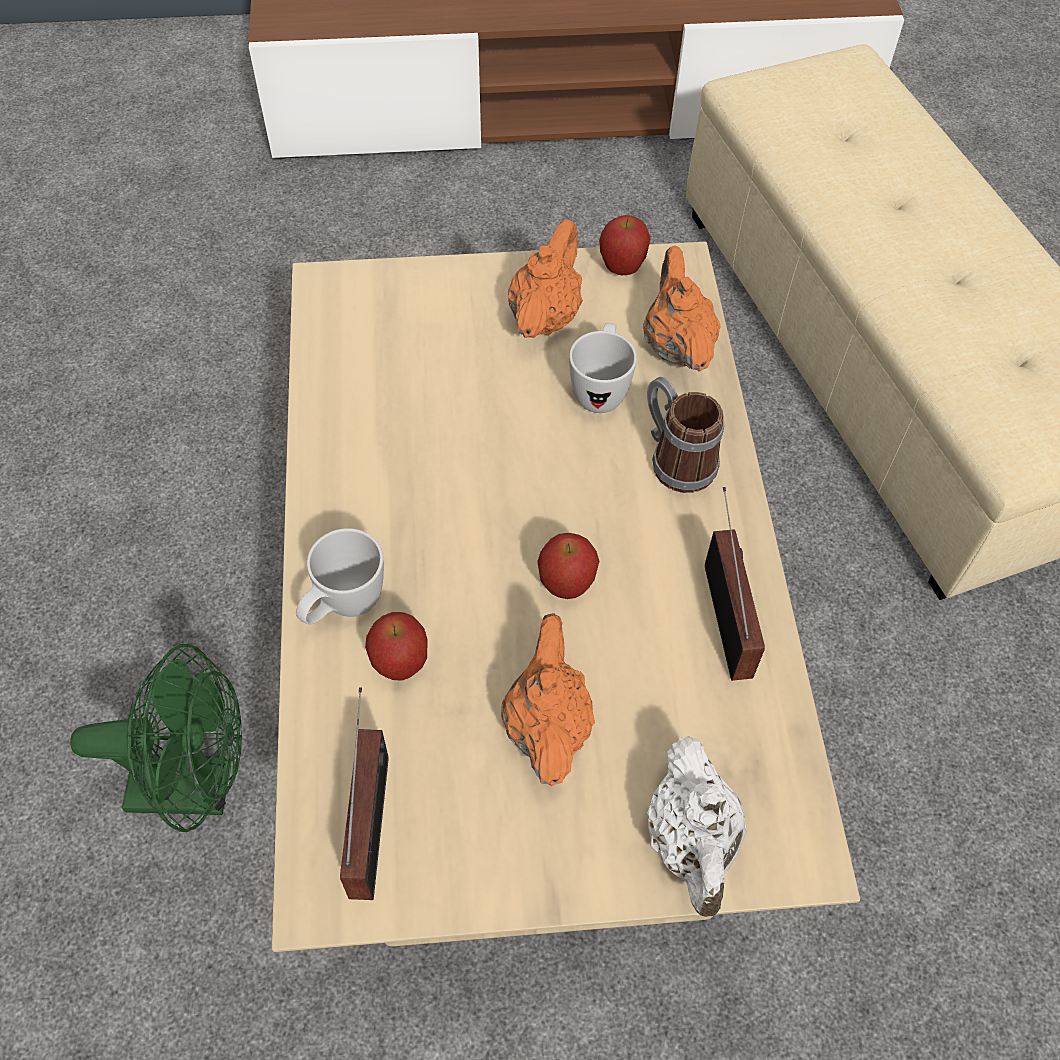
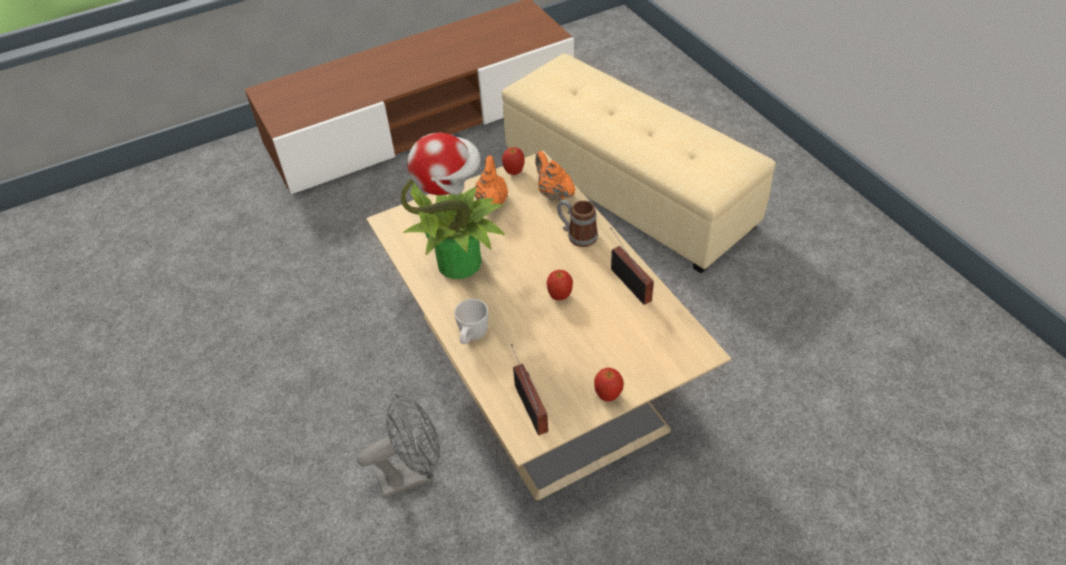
camera: 20 degrees left, 10 degrees down
green fan [70,644,242,832] -> grey fan [357,394,441,499]
apple [365,612,427,681] -> apple moved to [594,368,624,402]
orange teapot [501,613,595,786] -> none
white mug [569,323,637,413] -> none
white teapot [647,736,746,917] -> none
none -> potted plant [401,133,505,279]

